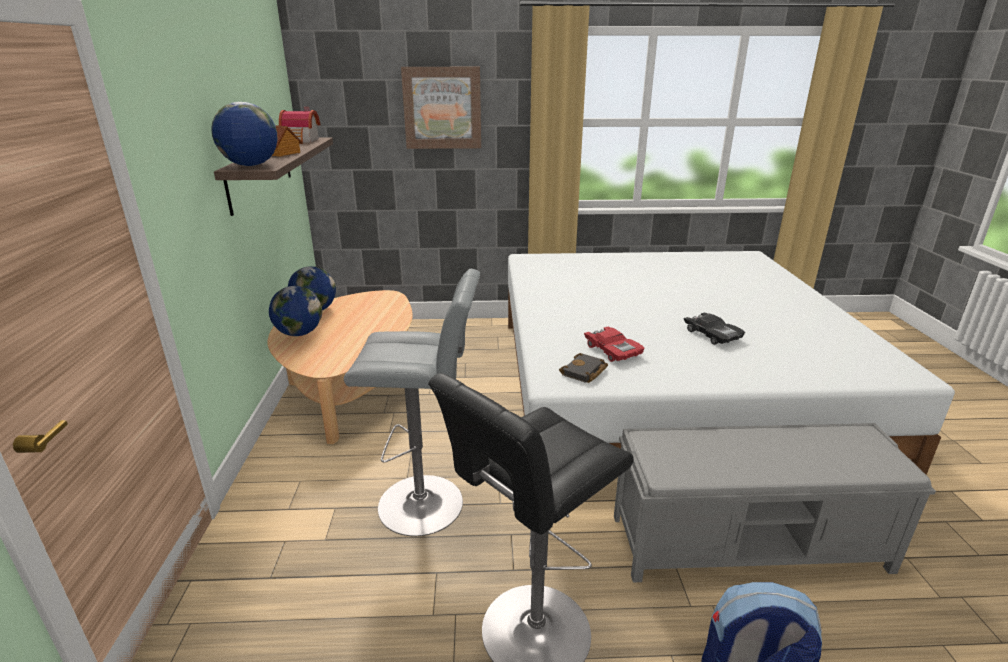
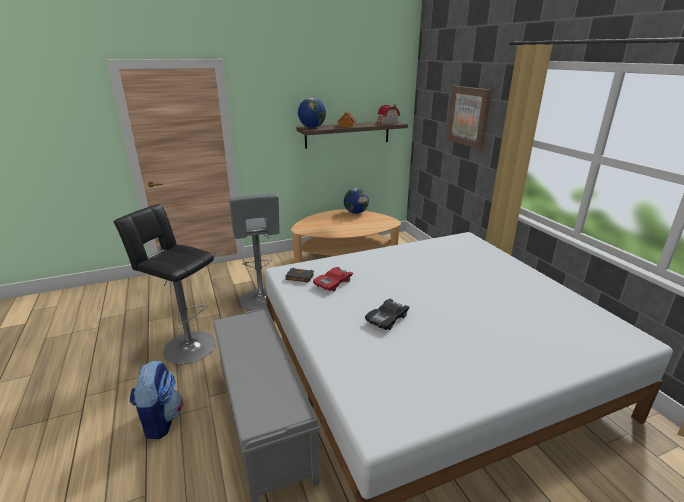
camera: 70 degrees right, 0 degrees up
globe [269,286,322,336] -> none

